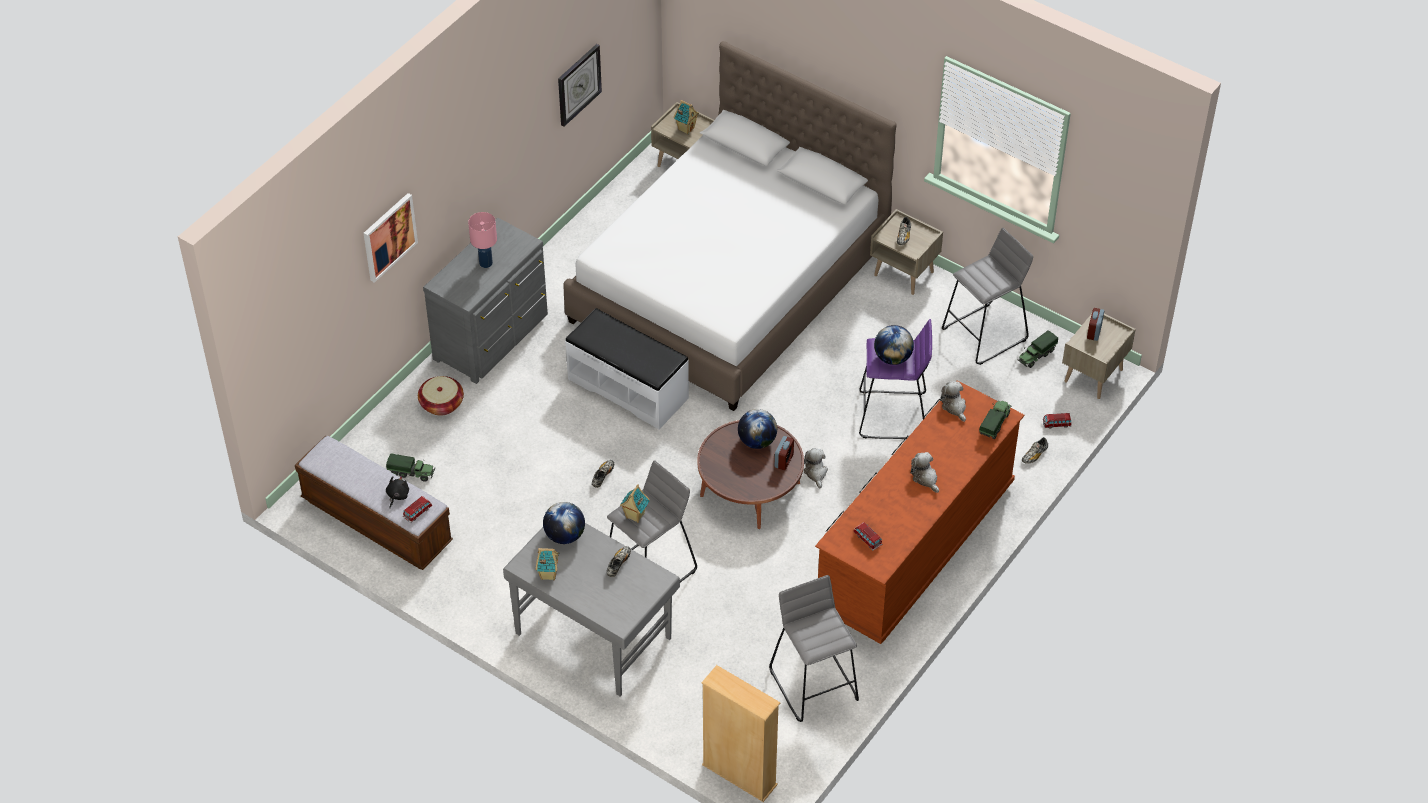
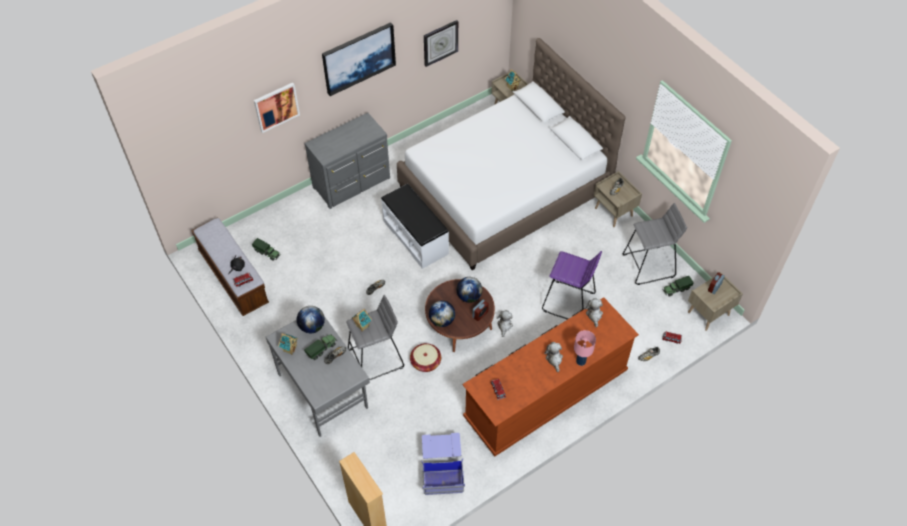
camera: 20 degrees right, 5 degrees up
basket [418,376,464,416] -> basket moved to [410,343,441,372]
pink table lamp [468,212,497,268] -> pink table lamp moved to [574,330,596,366]
grey stool [769,575,859,722] -> blue storage box [421,433,465,495]
globe [874,325,914,365] -> globe moved to [429,301,455,327]
toy truck [979,401,1011,439] -> toy truck moved to [304,334,337,360]
none -> picture [322,22,396,96]

